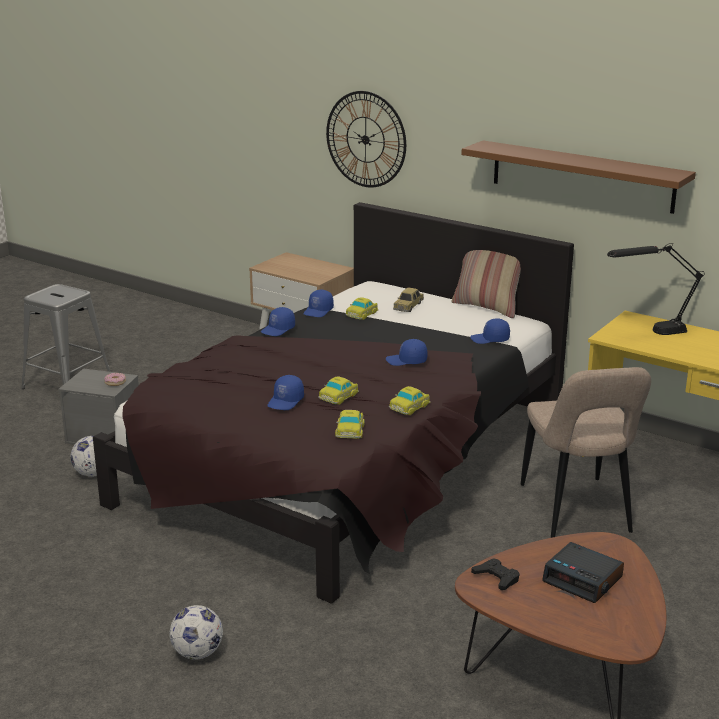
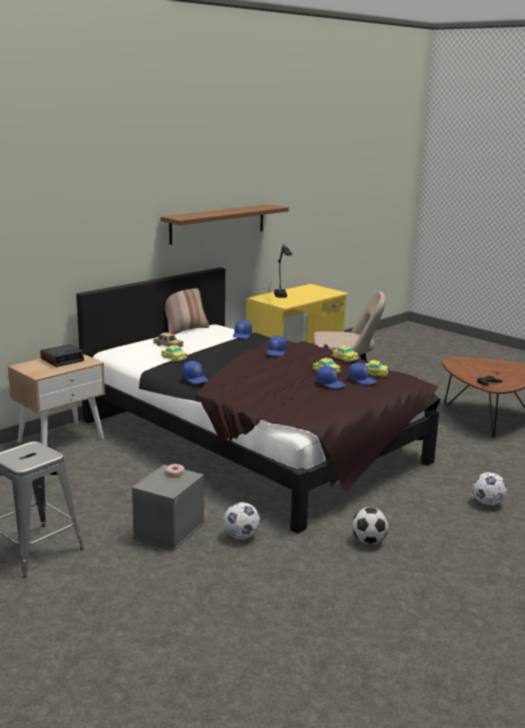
camera: 80 degrees left, 5 degrees down
blue cap [303,290,334,317] -> blue cap moved to [348,363,377,385]
wall clock [326,91,406,187] -> none
alarm clock [542,542,624,603] -> alarm clock moved to [40,344,84,367]
none -> football [352,507,389,544]

